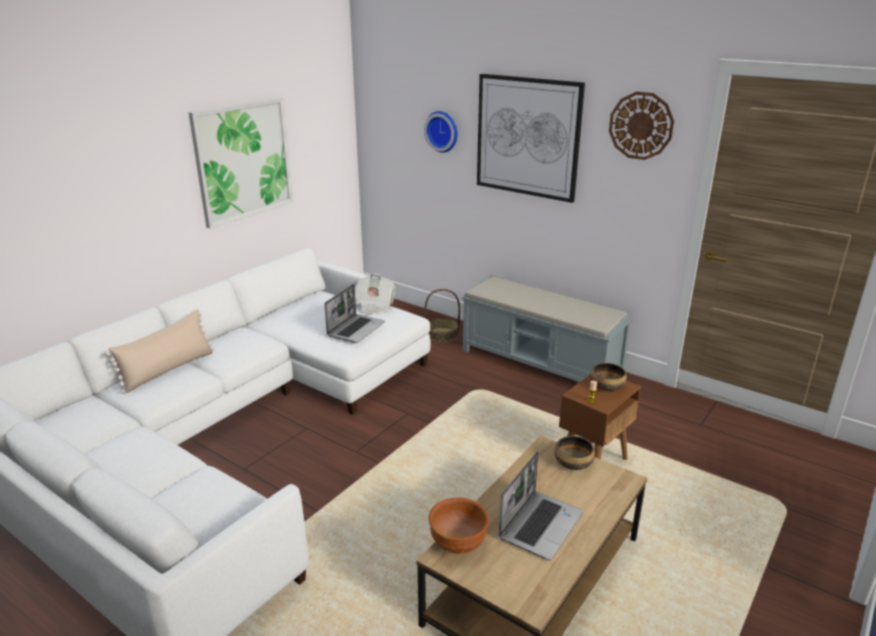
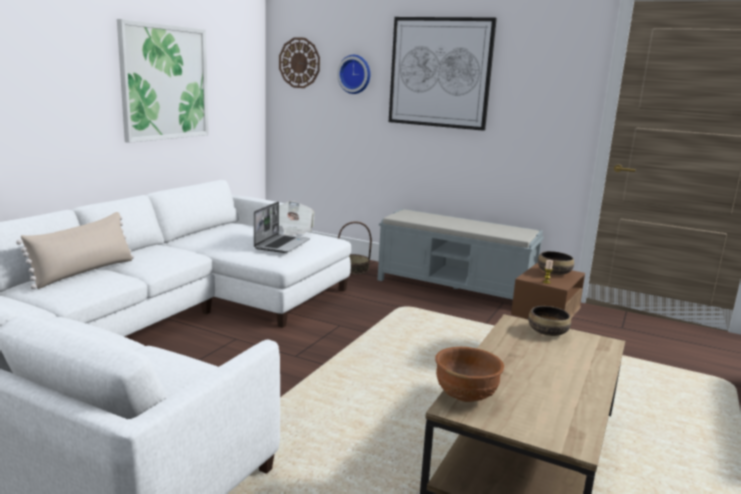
camera: 10 degrees left, 10 degrees down
laptop [499,451,583,560] -> none
wall clock [609,92,674,160] -> wall clock moved to [279,37,320,88]

